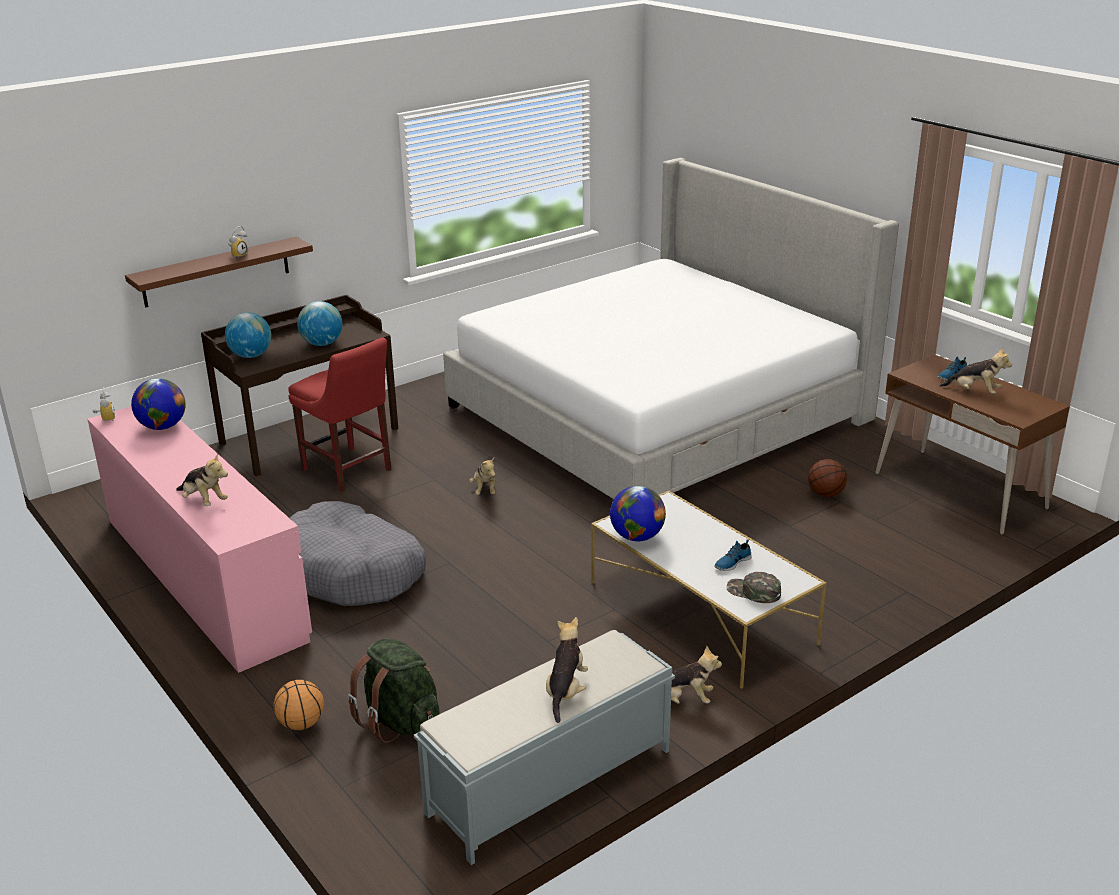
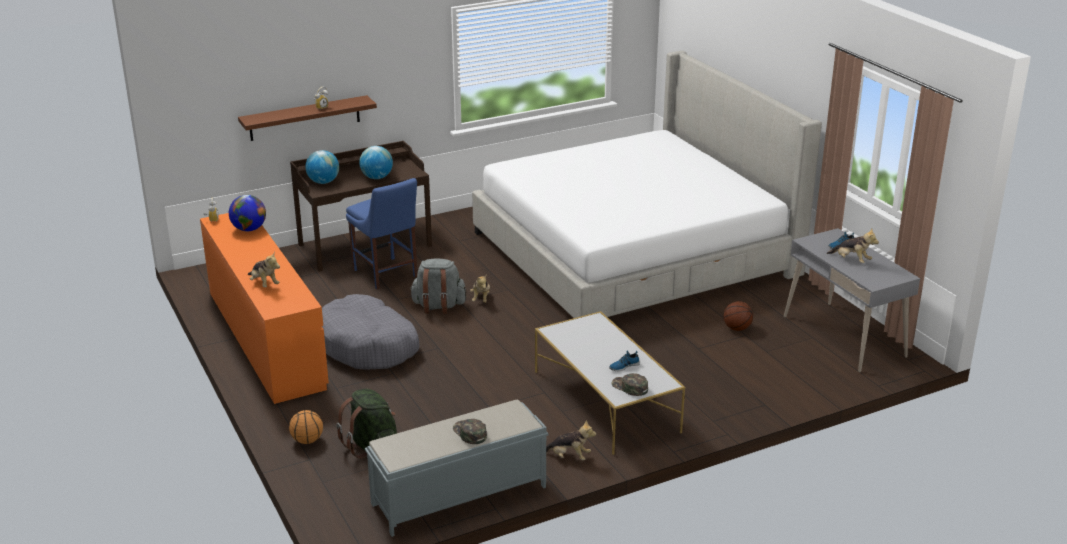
camera: 10 degrees right, 0 degrees up
pink dresser [87,407,312,673] -> orange dresser [200,213,329,404]
red chair [288,338,391,492] -> blue chair [346,178,417,289]
plush toy [546,617,588,723] -> green cap [453,419,487,444]
globe [610,486,666,541] -> none
brown desk [876,355,1070,534] -> grey desk [784,228,920,372]
none -> grey backpack [409,259,467,314]

